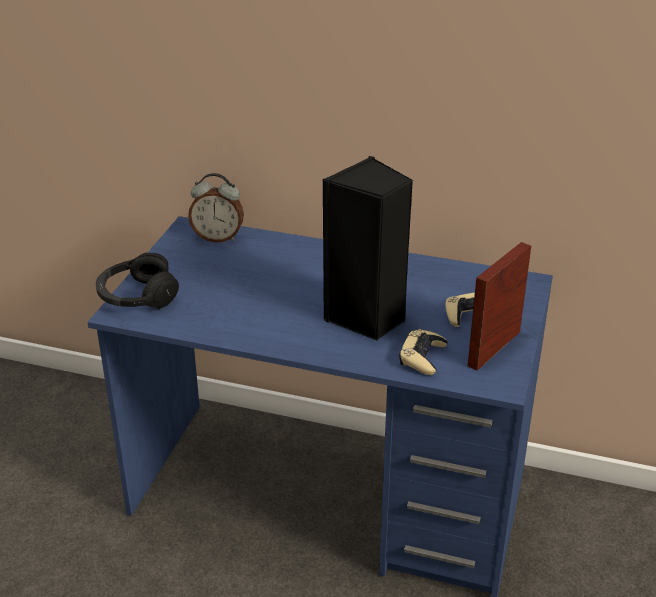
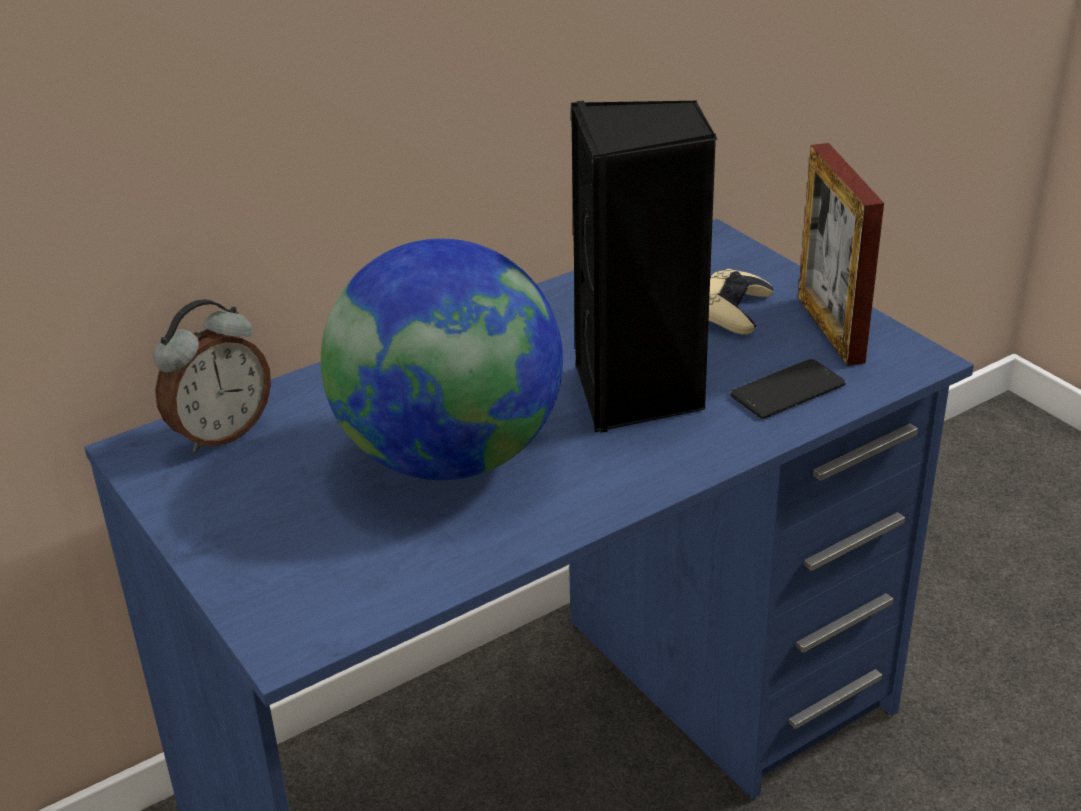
camera: 50 degrees left, 0 degrees up
black headphones [96,252,179,309] -> none
beige game controller [399,329,448,375] -> phone [730,359,846,419]
none -> globe [321,239,563,480]

